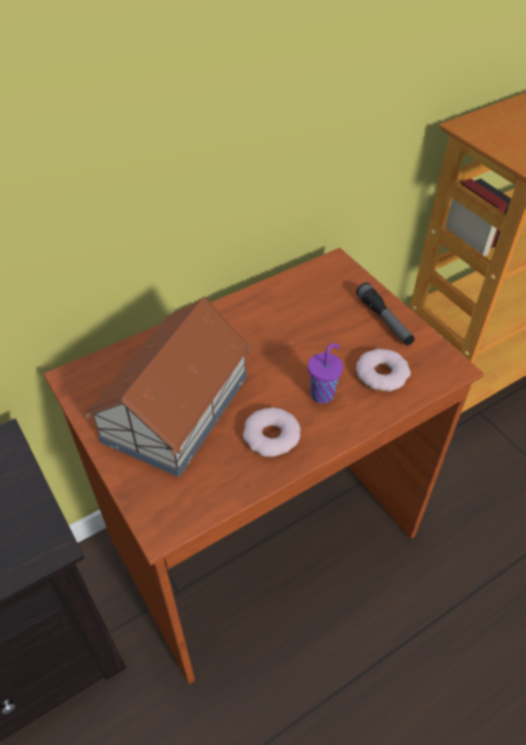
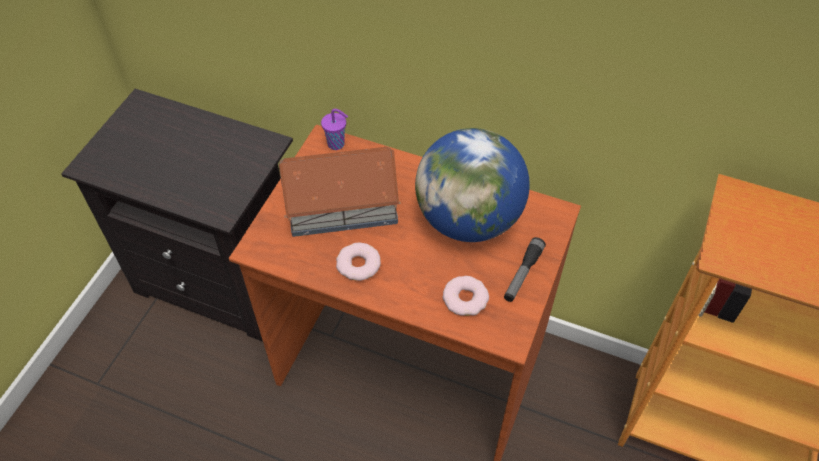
camera: 55 degrees right, 5 degrees up
purple cup [308,343,343,404] -> purple cup moved to [321,109,348,150]
none -> globe [415,128,530,242]

